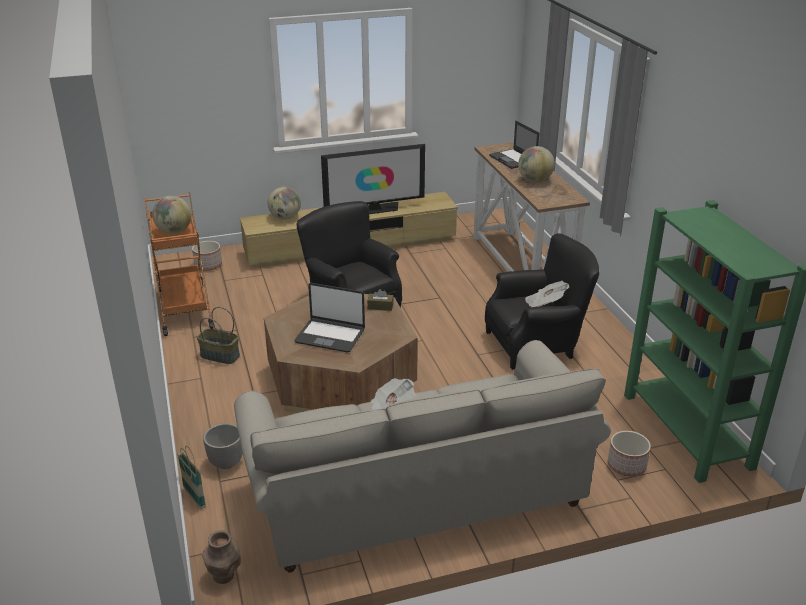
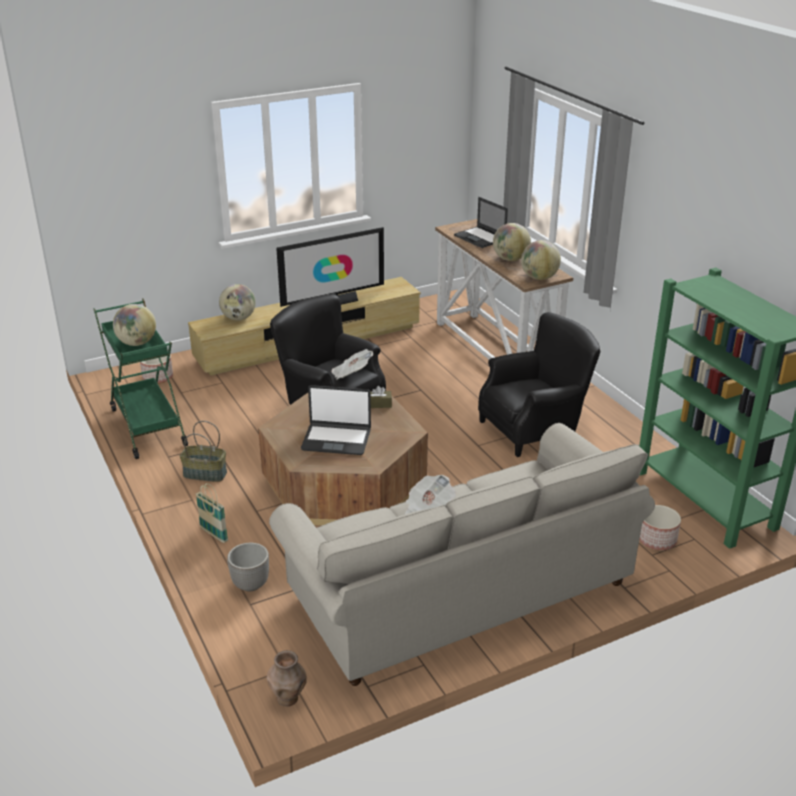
camera: 10 degrees left, 0 degrees up
orange cart [144,192,214,336] -> green cart [93,298,188,459]
basket [177,446,206,509] -> basket moved to [196,483,228,543]
newspaper [525,281,569,307] -> newspaper moved to [331,349,373,379]
none -> globe [521,240,561,280]

